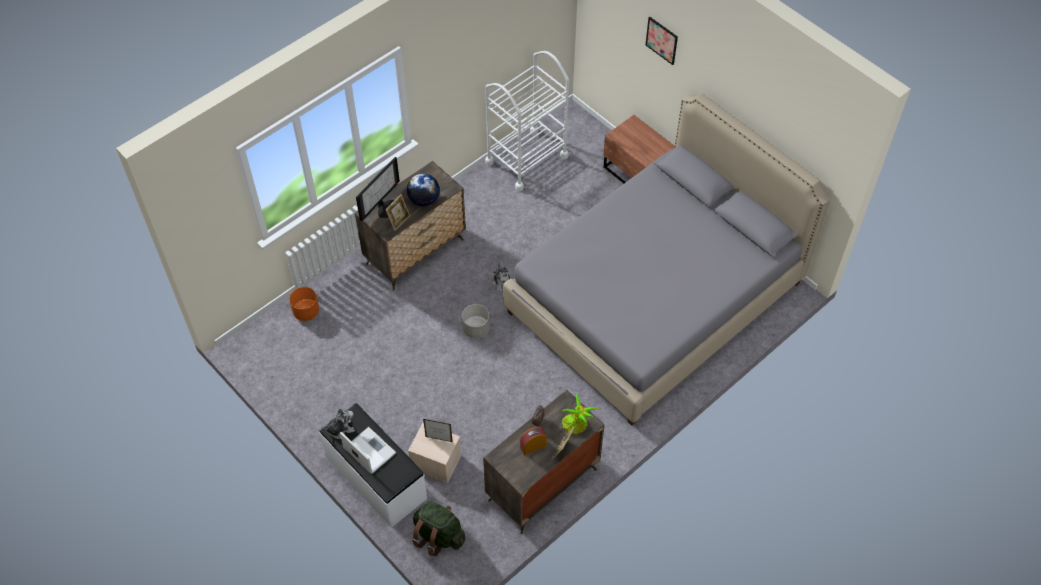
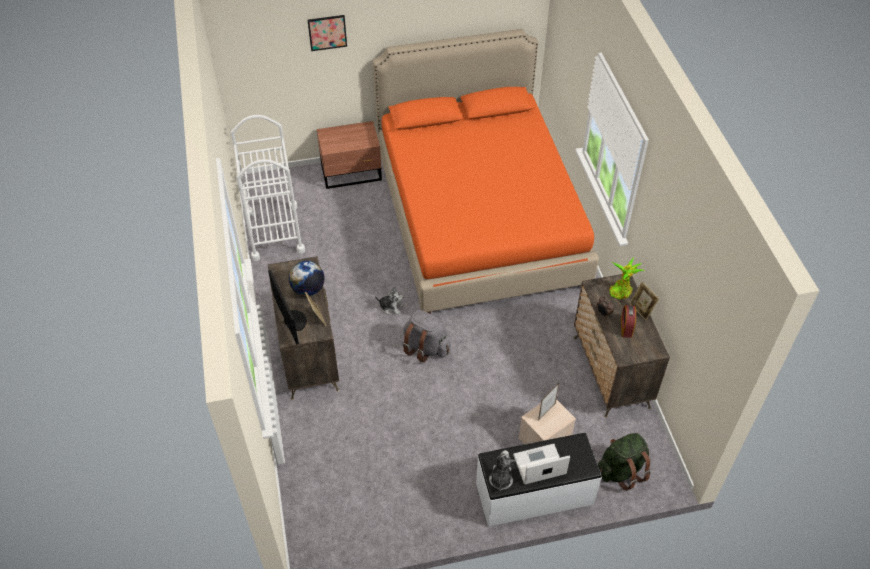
camera: 60 degrees left, 5 degrees down
orange planter [289,287,319,321] -> none
grey planter [462,304,490,339] -> grey backpack [403,310,451,363]
grey bed [503,93,831,426] -> orange bed [373,29,599,314]

